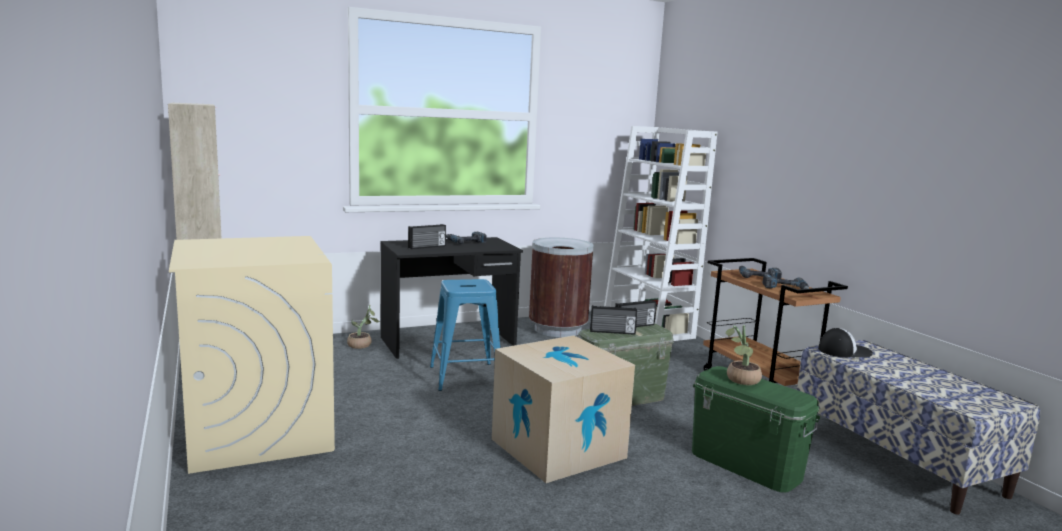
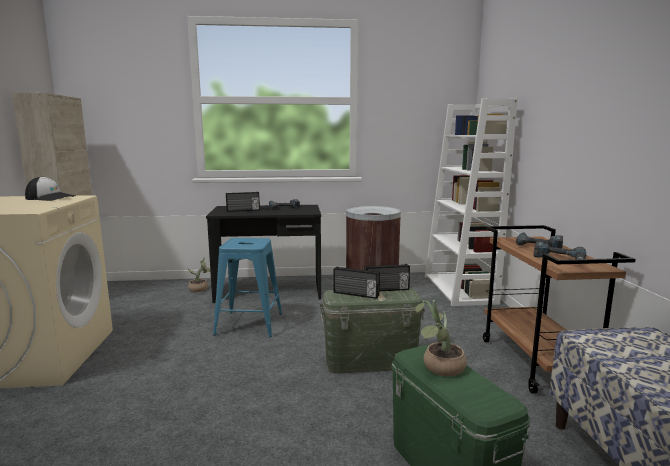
camera: 20 degrees right, 0 degrees up
cardboard box [492,335,635,483] -> none
cap [818,328,873,358] -> cap moved to [25,176,75,201]

